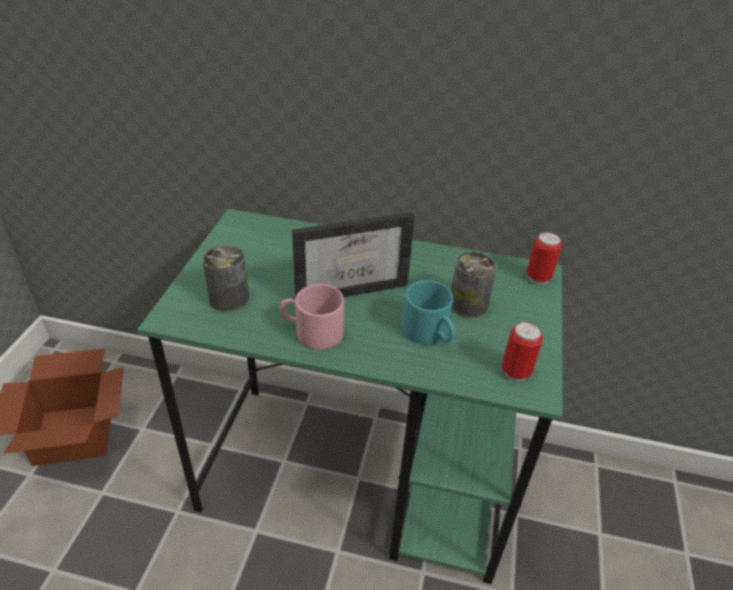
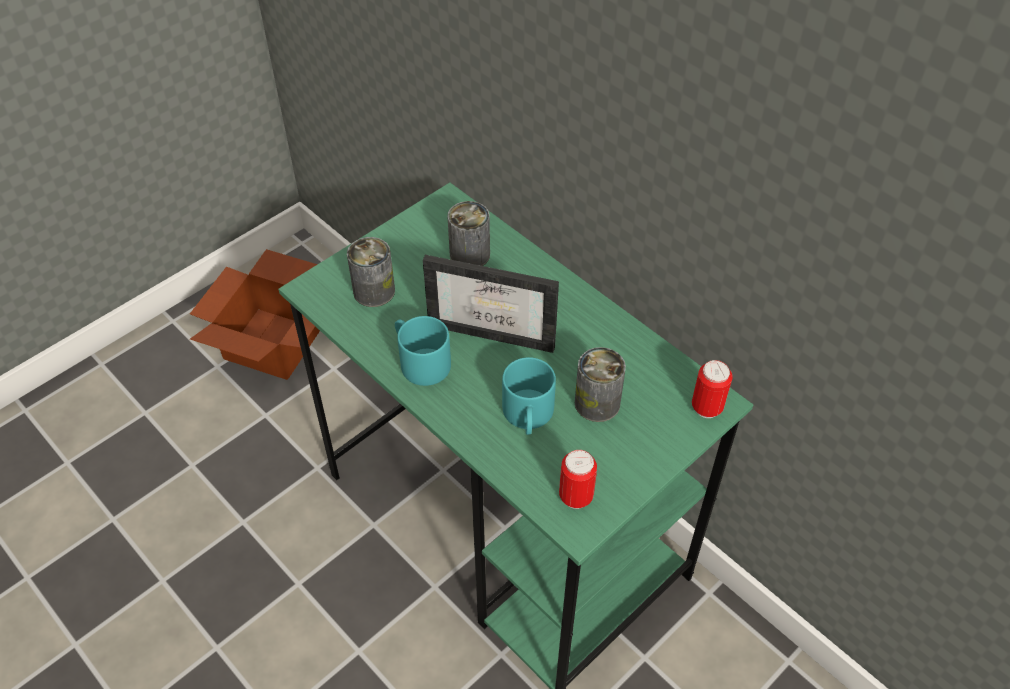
camera: 35 degrees right, 10 degrees up
pink mug [280,284,344,350] -> turquoise mug [395,316,451,386]
none -> can [448,201,490,266]

